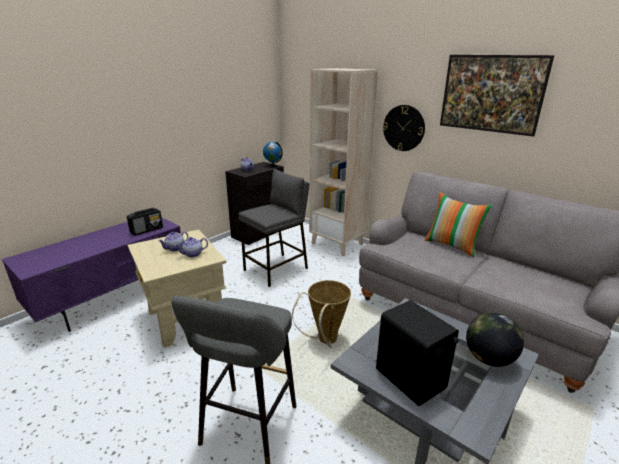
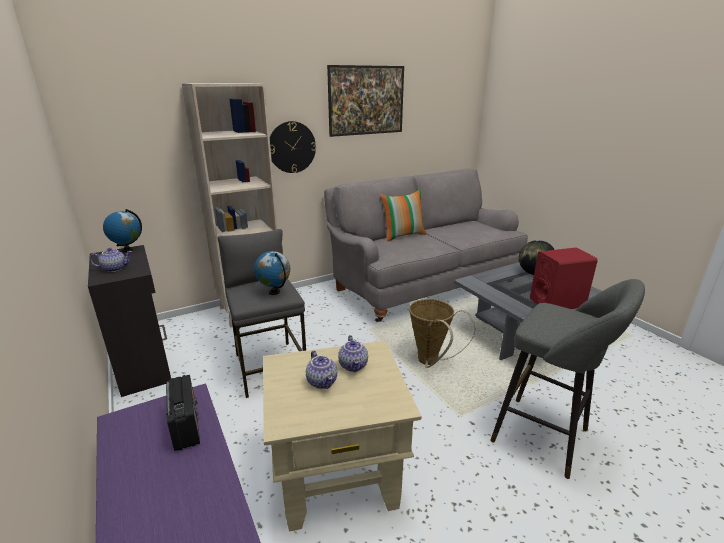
camera: 70 degrees left, 0 degrees up
black speaker [376,300,459,406] -> red speaker [530,247,598,309]
none -> globe [254,251,290,295]

